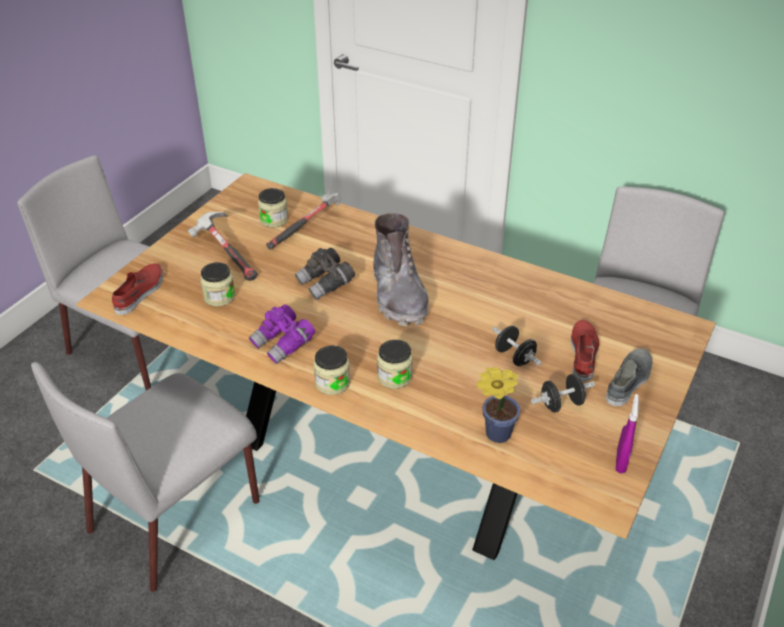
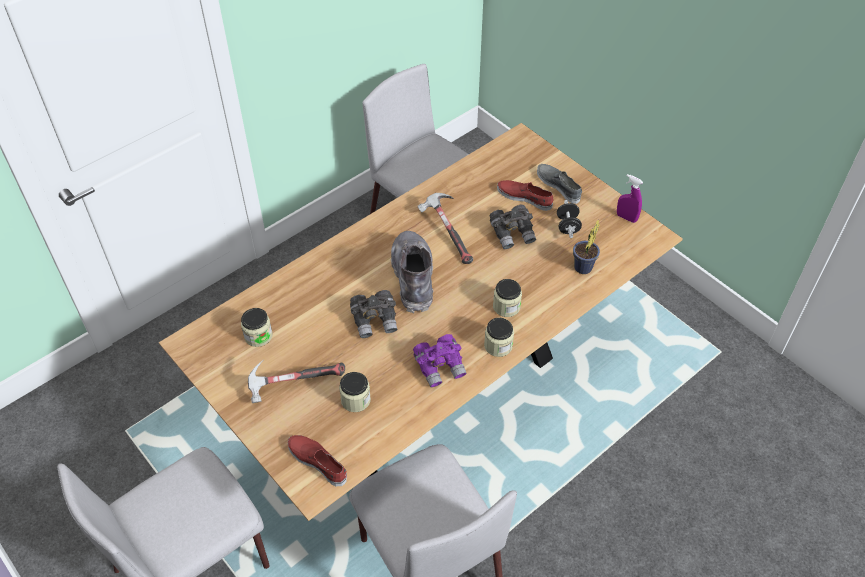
camera: 70 degrees left, 10 degrees up
hammer [266,193,342,250] -> hammer moved to [418,193,473,264]
grey boot [373,213,429,326] -> grey boot turned 105 degrees counterclockwise [391,231,433,313]
black dumbbell [492,326,542,366] -> grey binoculars [490,205,536,249]

